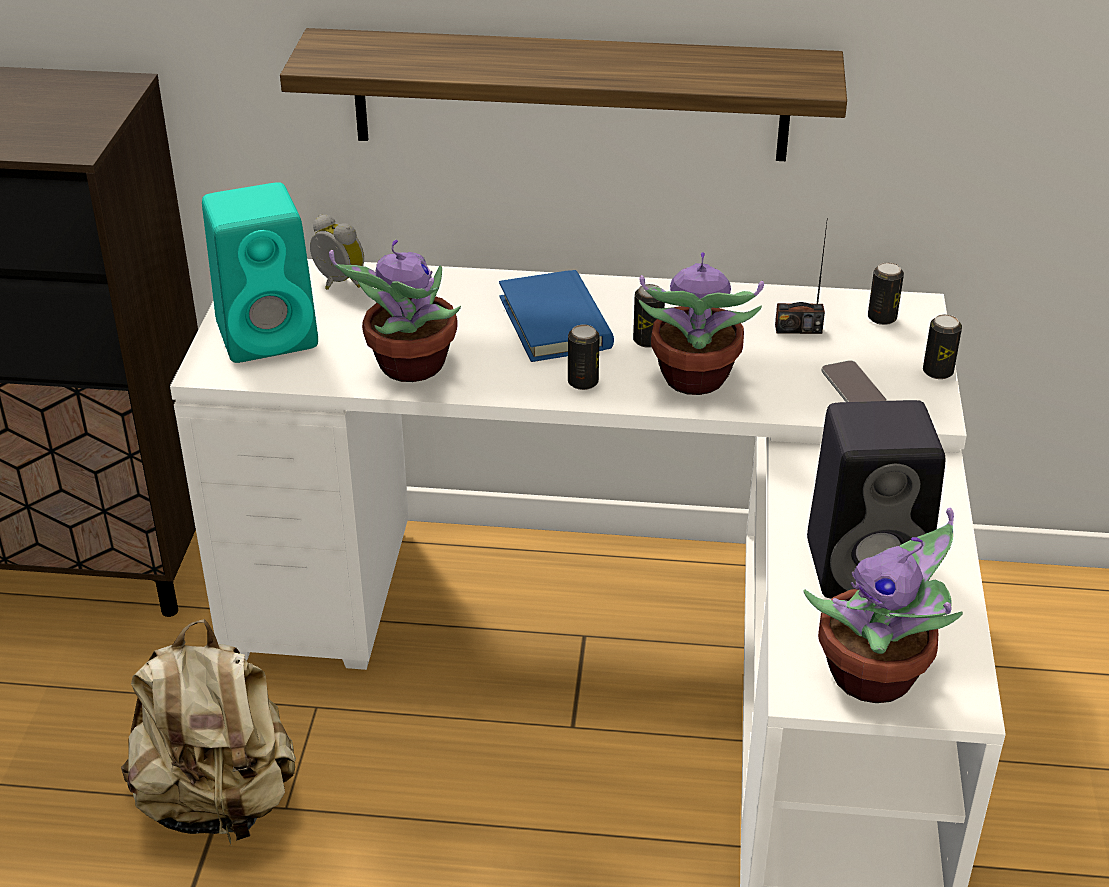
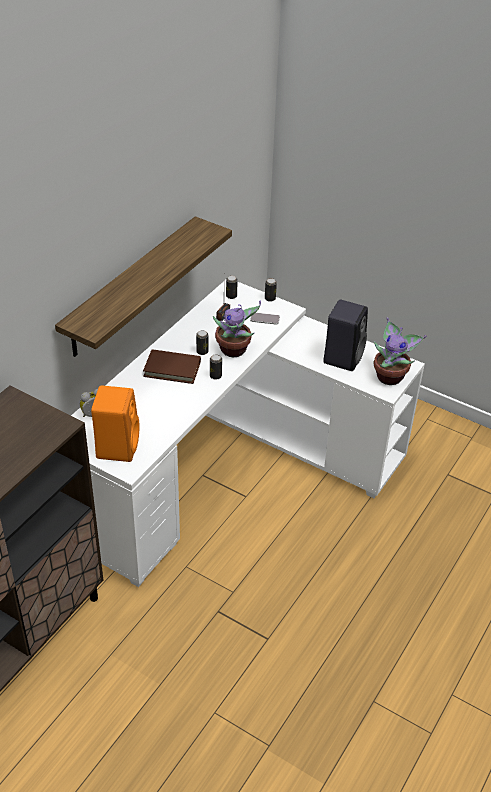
camera: 65 degrees left, 5 degrees up
beige backpack [121,619,296,847] -> none
turquoise speaker [202,182,318,363] -> orange speaker [91,385,139,462]
potted plant [329,240,461,382] -> none
blue book [499,270,614,362] -> brown book [143,349,201,384]

